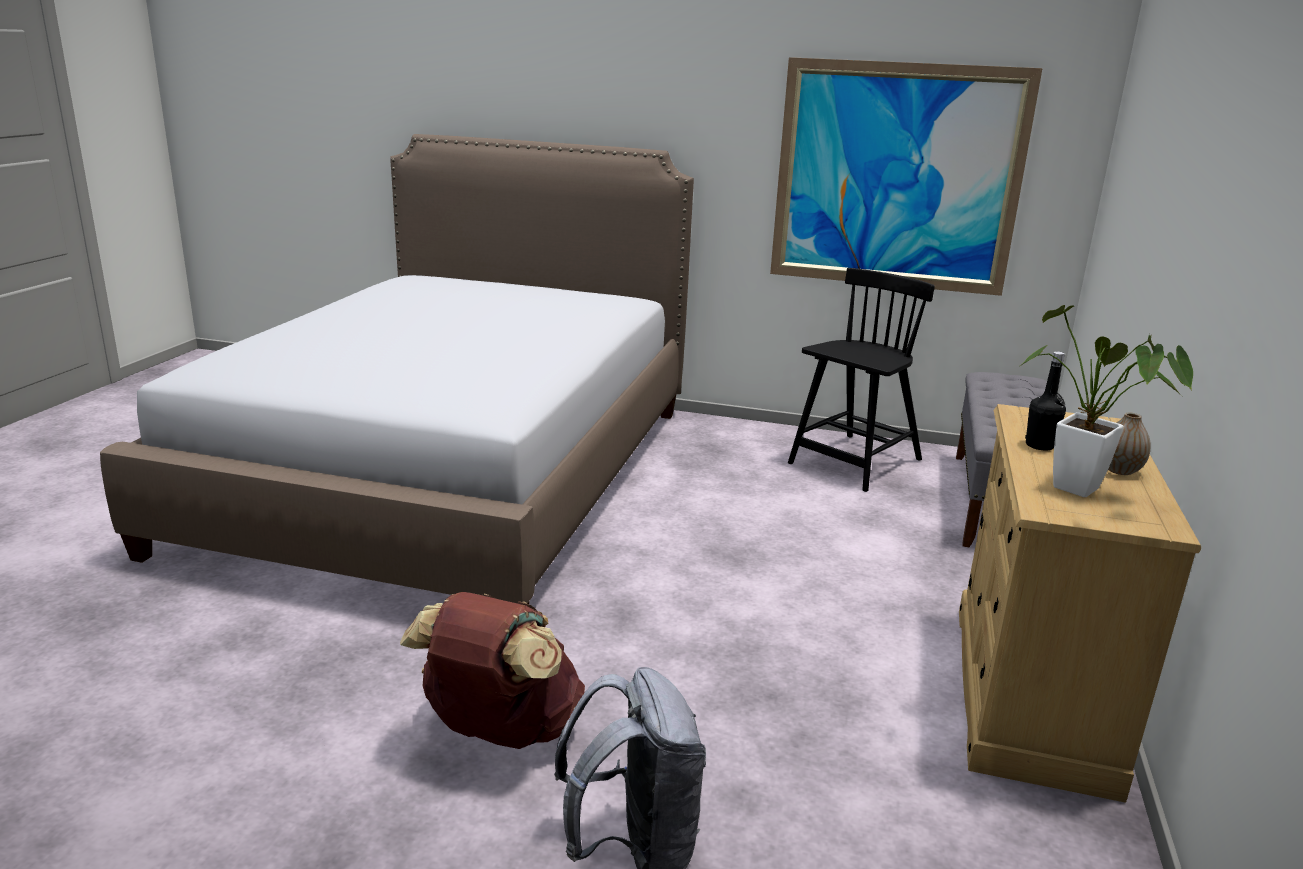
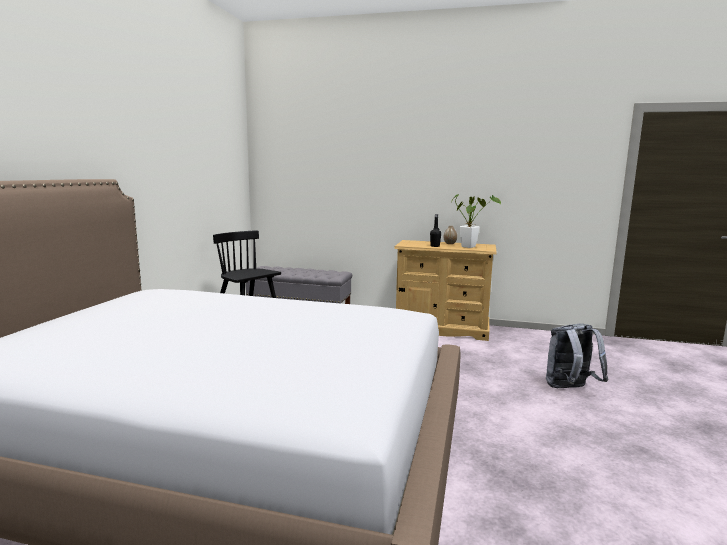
camera: 90 degrees left, 10 degrees down
brown backpack [400,592,585,749] -> none
picture [770,57,1042,296] -> none

